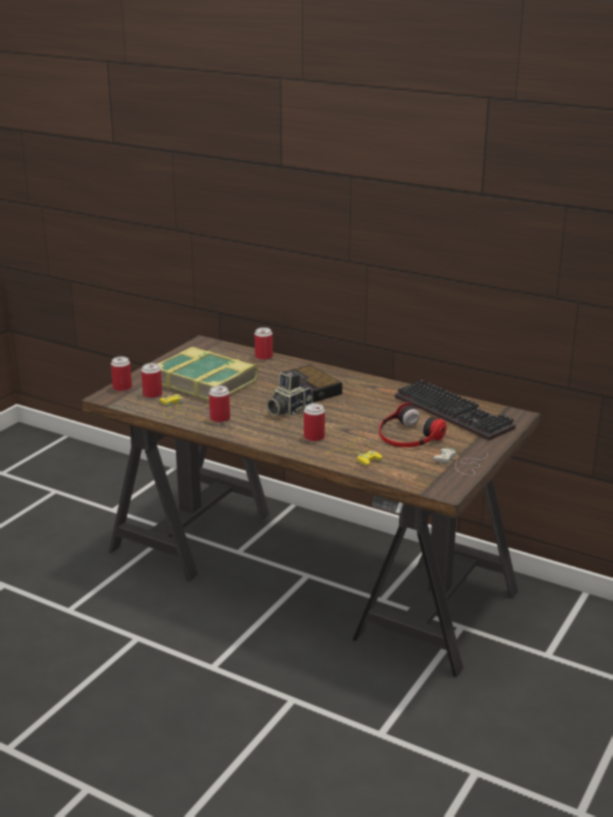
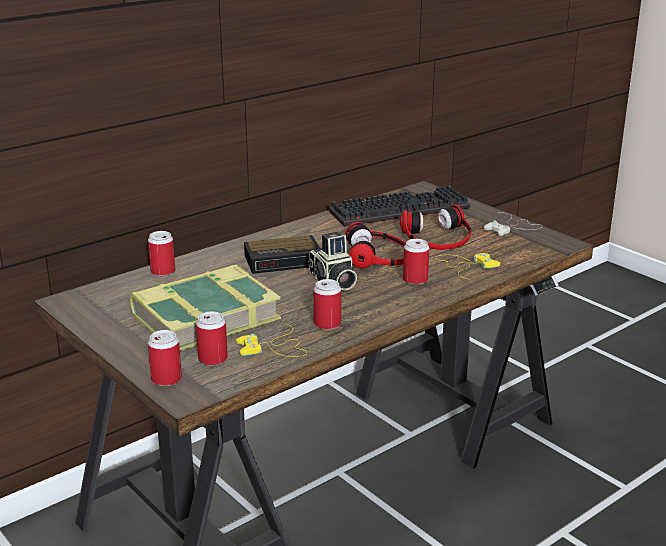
camera: 70 degrees left, 0 degrees up
none -> headphones [345,222,406,269]

